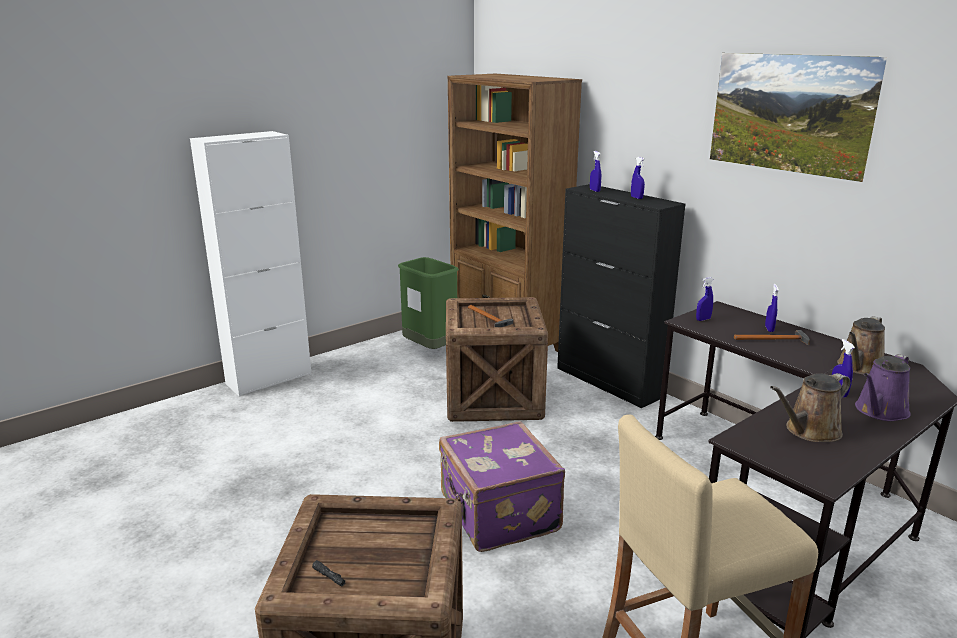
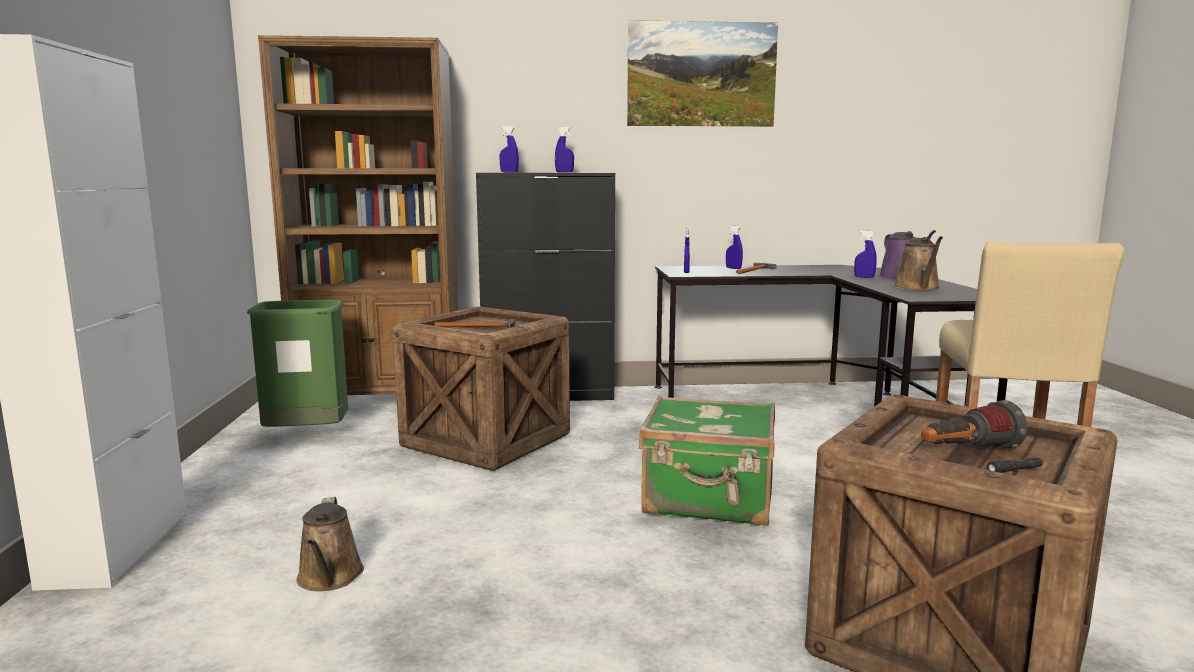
camera: 55 degrees left, 10 degrees down
purple suitcase [439,421,565,552] -> green suitcase [639,396,775,526]
brown watering can [837,316,885,375] -> brown watering can moved to [297,497,364,591]
none -> flashlight [921,400,1027,449]

